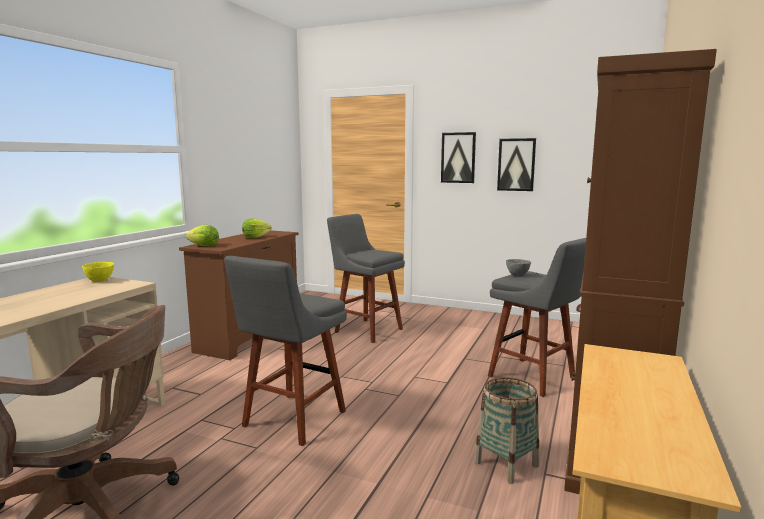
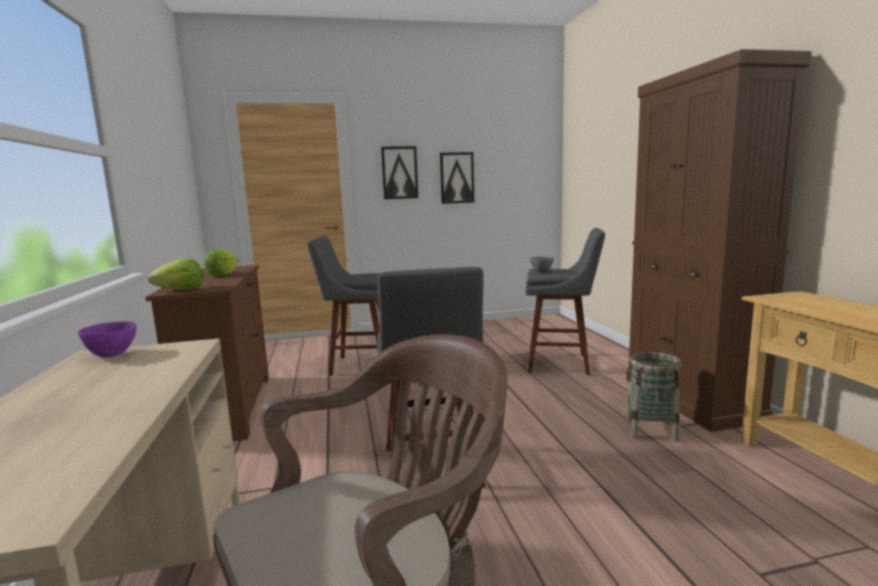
camera: 35 degrees left, 0 degrees up
yellow bowl [82,262,114,282] -> purple bowl [78,321,137,358]

